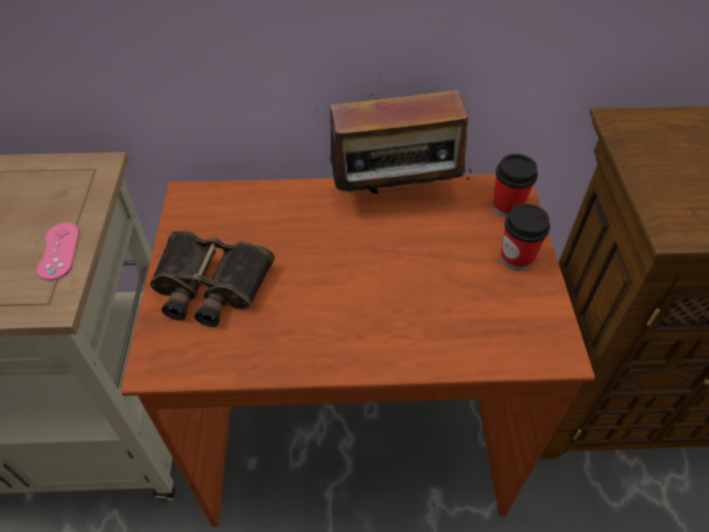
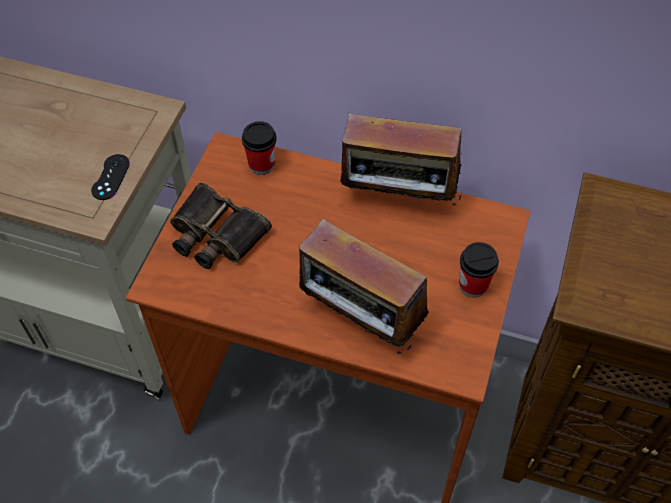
camera: 20 degrees right, 5 degrees up
pink game controller [37,223,79,280] -> black game controller [91,154,130,200]
cup [493,154,538,218] -> cup moved to [242,121,277,175]
none -> radio [299,215,429,355]

